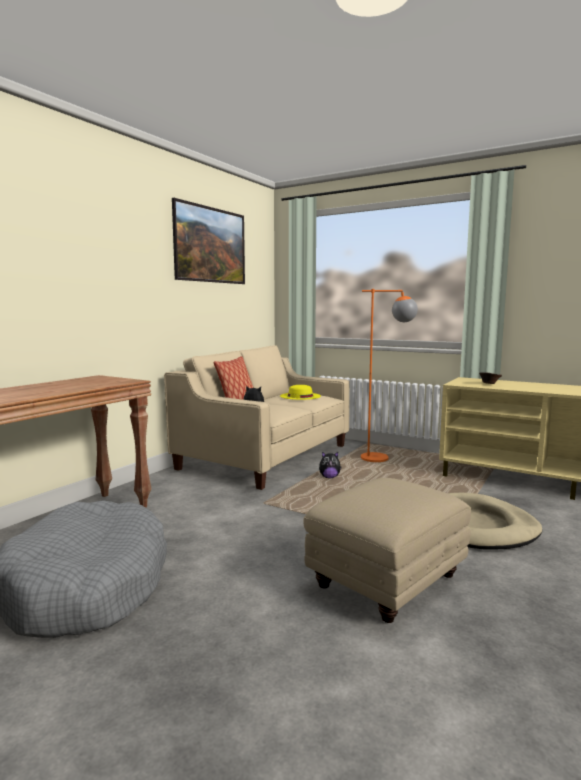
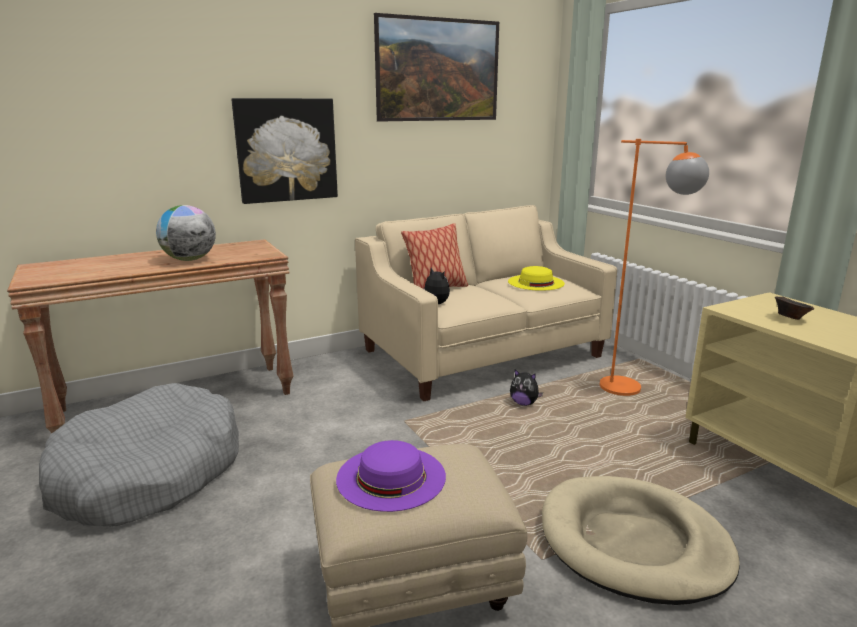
camera: 30 degrees right, 10 degrees up
none -> globe [156,205,216,261]
none -> picture [232,98,338,204]
none -> purple hat [336,440,446,512]

